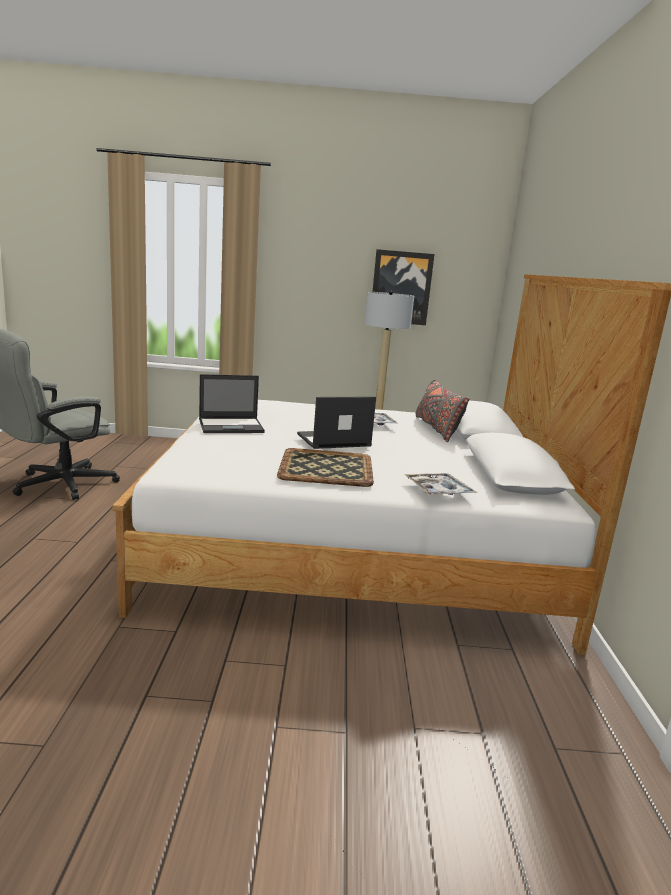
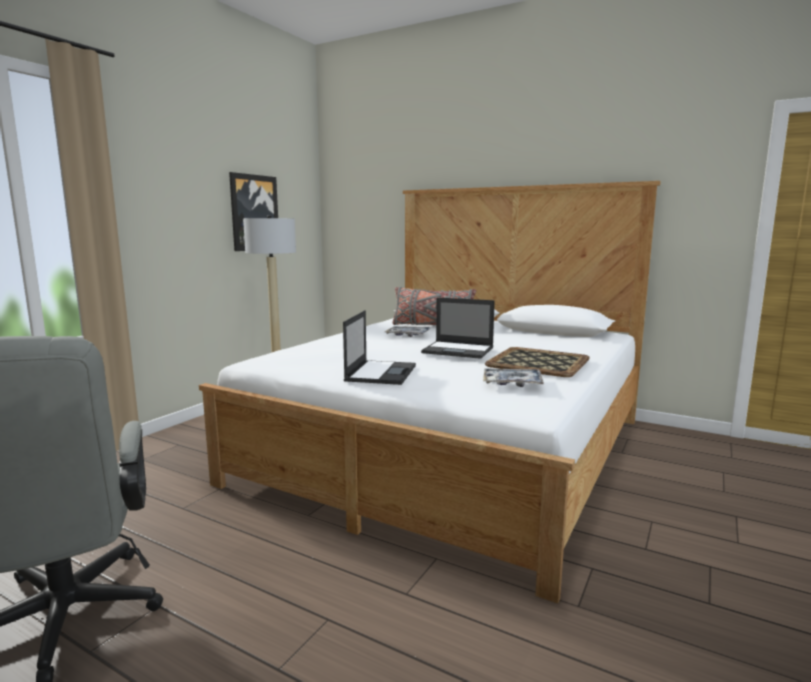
camera: 60 degrees left, 5 degrees down
laptop [297,396,376,449] -> laptop turned 75 degrees counterclockwise [421,297,495,359]
tray [404,473,477,495] -> tray moved to [483,368,544,387]

